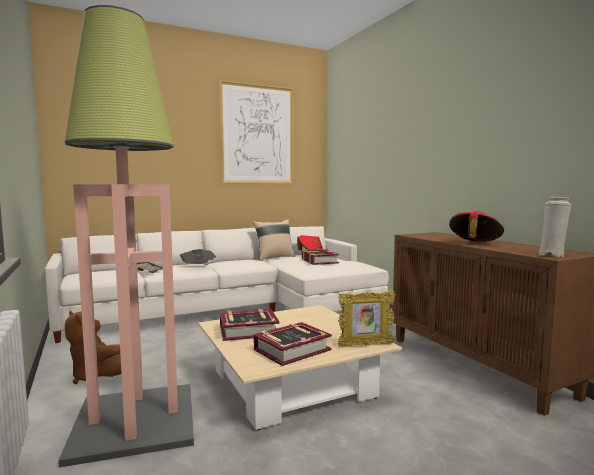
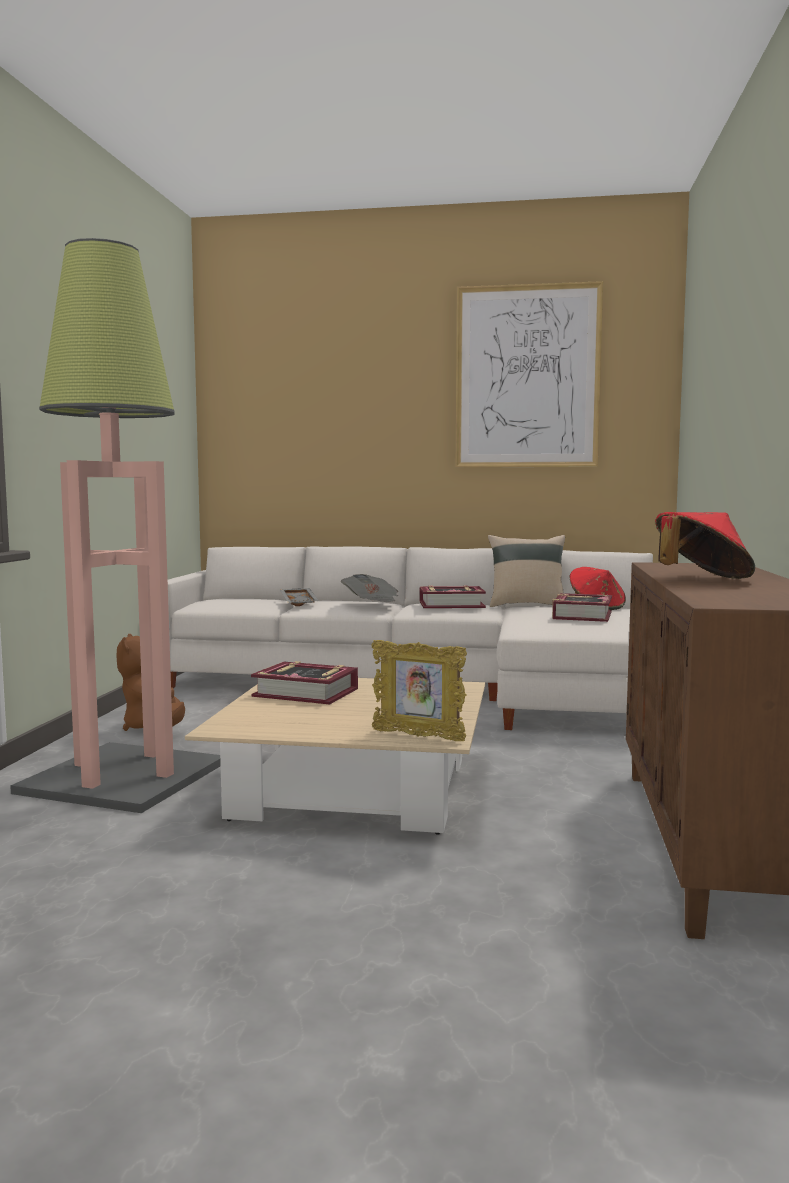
camera: 35 degrees right, 0 degrees up
book [254,322,332,366] -> book moved to [420,585,486,608]
white vase [539,197,572,257] -> none

